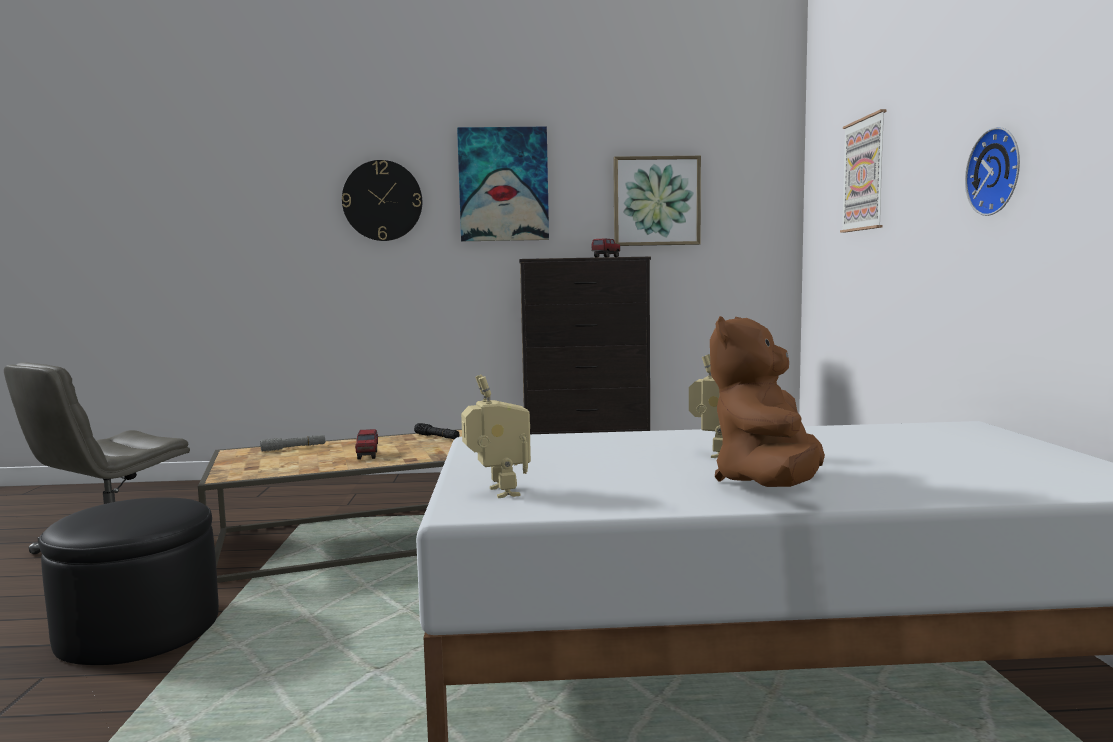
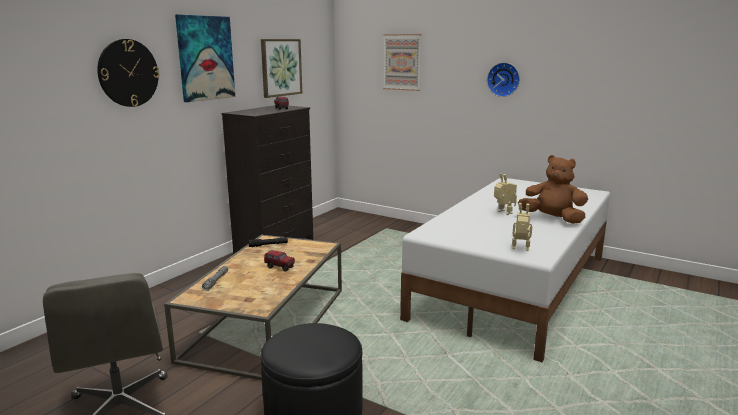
camera: 55 degrees left, 10 degrees up
brown plush toy [710,316,825,487] -> brown plush toy turned 150 degrees clockwise [518,155,588,224]

